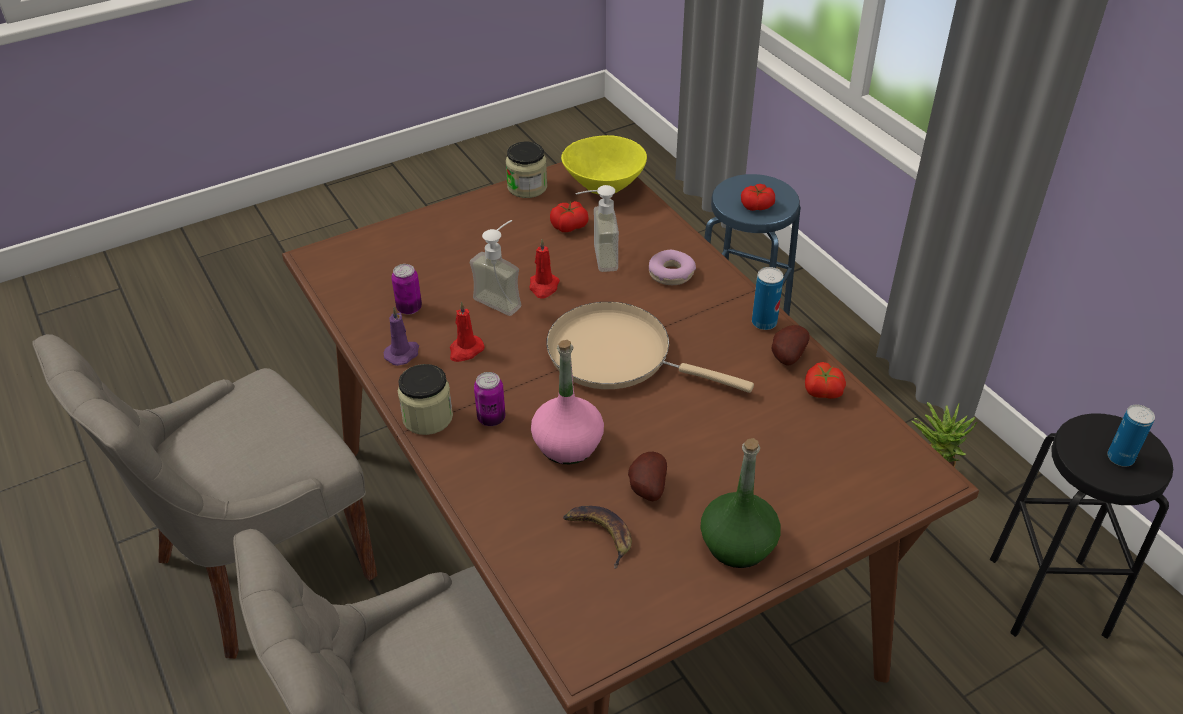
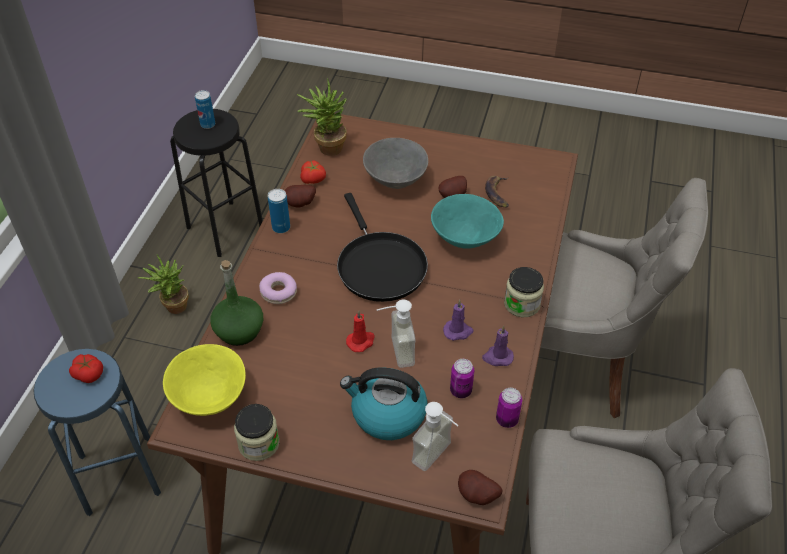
camera: 135 degrees left, 5 degrees up
red candle [450,301,485,362] -> purple candle [443,300,474,341]
can [474,372,505,426] -> can moved to [496,388,522,428]
pink bottle [531,340,604,464] -> turquoise bowl [431,194,504,249]
beige frying pan [546,302,754,393] -> black frying pan [337,193,428,302]
tomato [550,201,588,232] -> none
soap dispenser [575,185,619,272] -> soap dispenser moved to [412,402,459,471]
green bottle [700,438,781,568] -> green bottle moved to [210,260,263,346]
none -> potted plant [297,78,347,156]
none -> kettle [340,367,427,440]
none -> grey bowl [363,138,428,189]
none -> potato [458,470,502,505]

